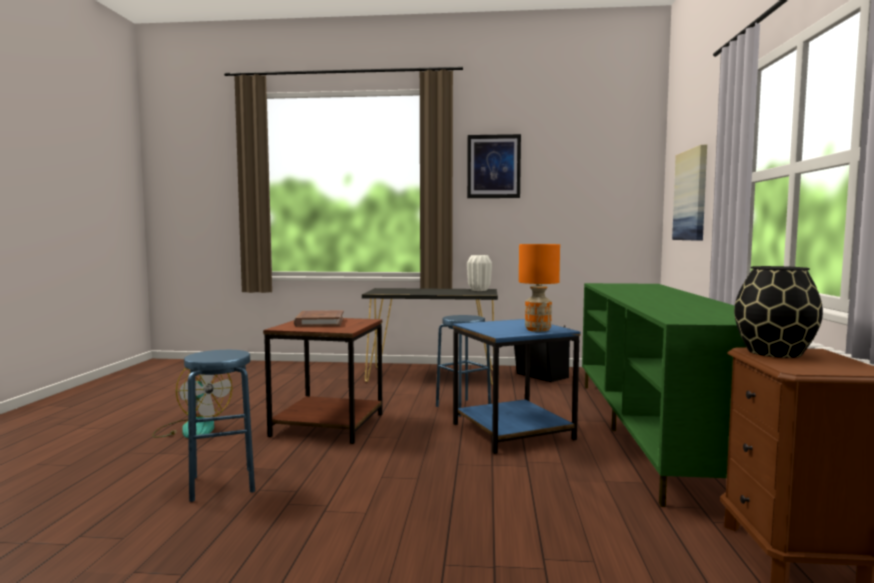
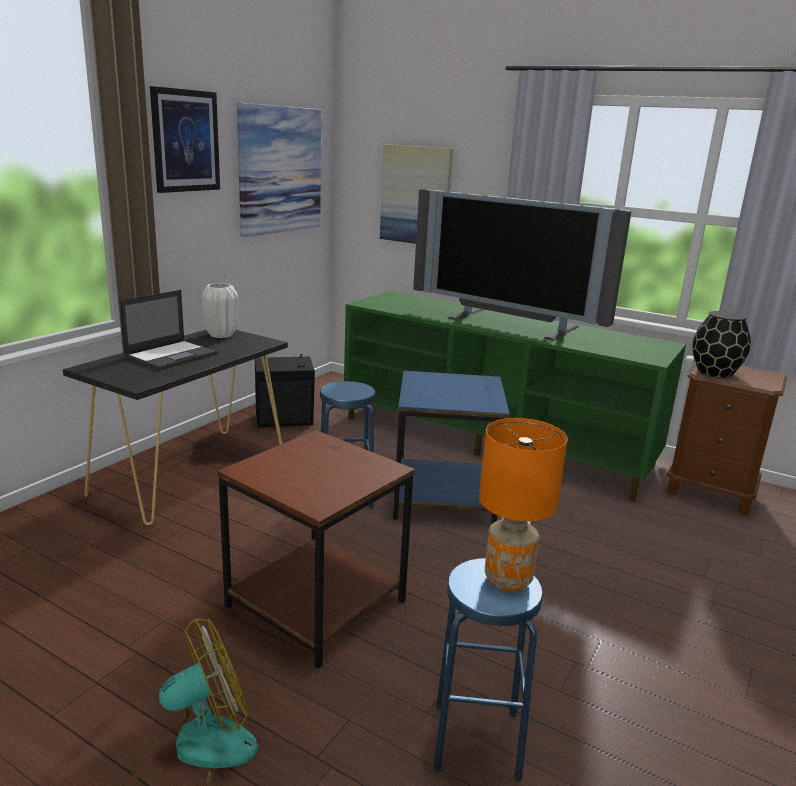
camera: 65 degrees left, 15 degrees up
brown book [294,310,344,327] -> none
orange table lamp [519,244,560,332] -> orange table lamp moved to [479,418,568,592]
none -> laptop [119,290,218,370]
none -> picture [237,102,321,237]
none -> television [413,189,631,341]

